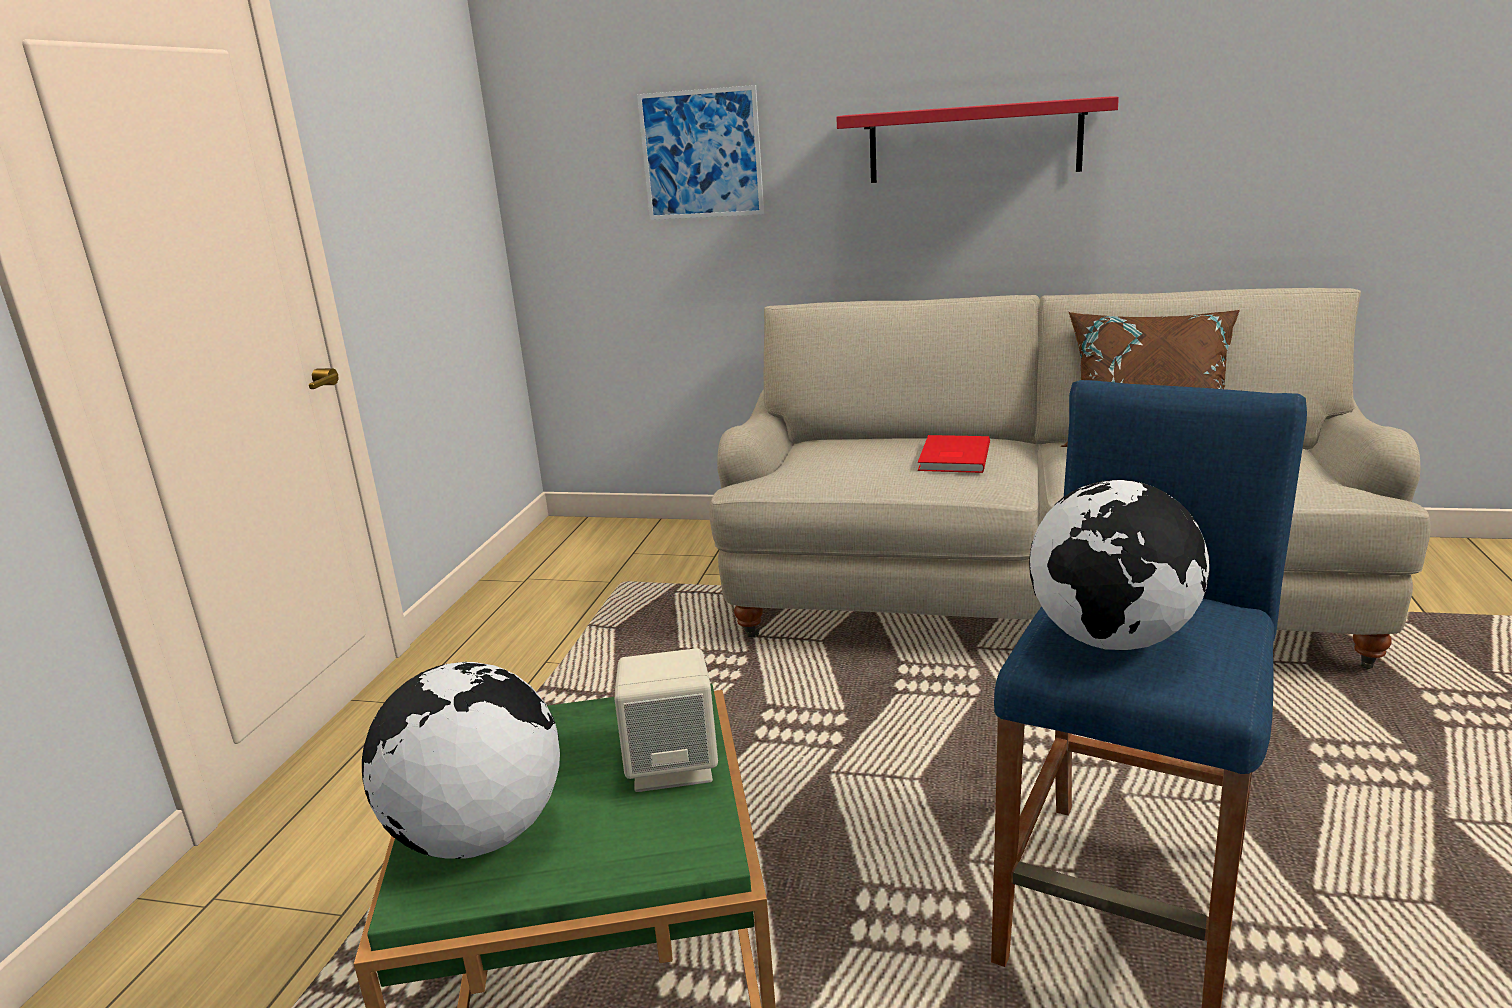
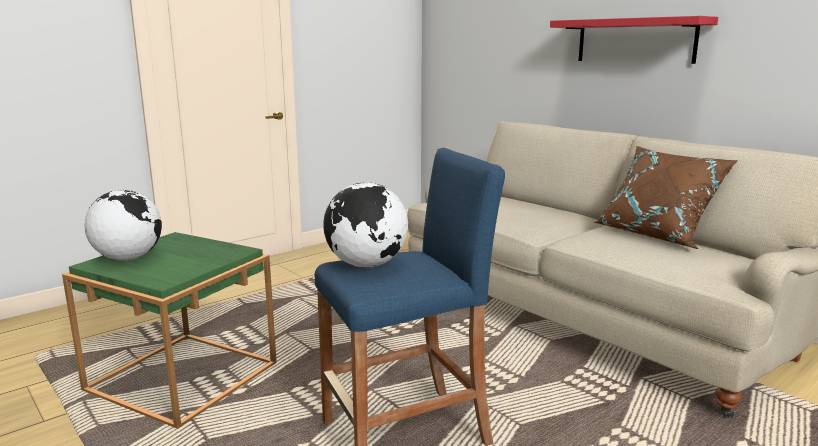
camera: 35 degrees right, 5 degrees down
beige speaker [615,648,718,792] -> none
picture [637,85,764,220] -> none
red book [918,435,990,473] -> none

